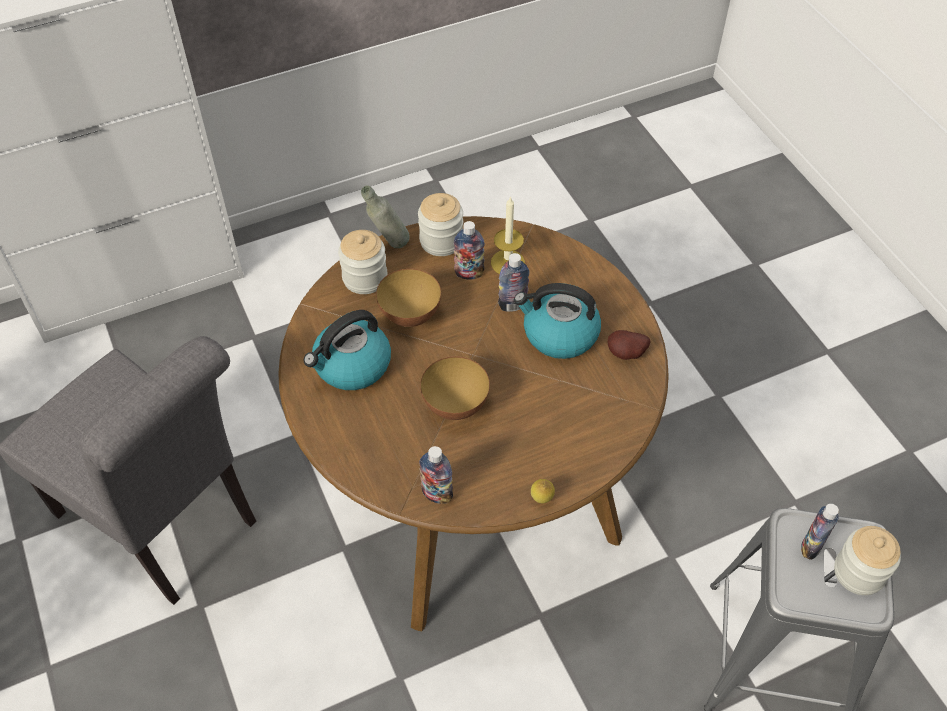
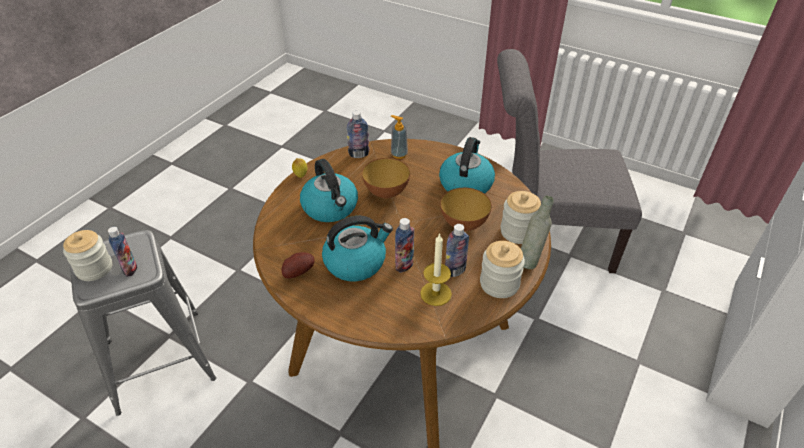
camera: 145 degrees right, 10 degrees down
none -> kettle [300,159,358,222]
none -> soap dispenser [391,115,408,159]

